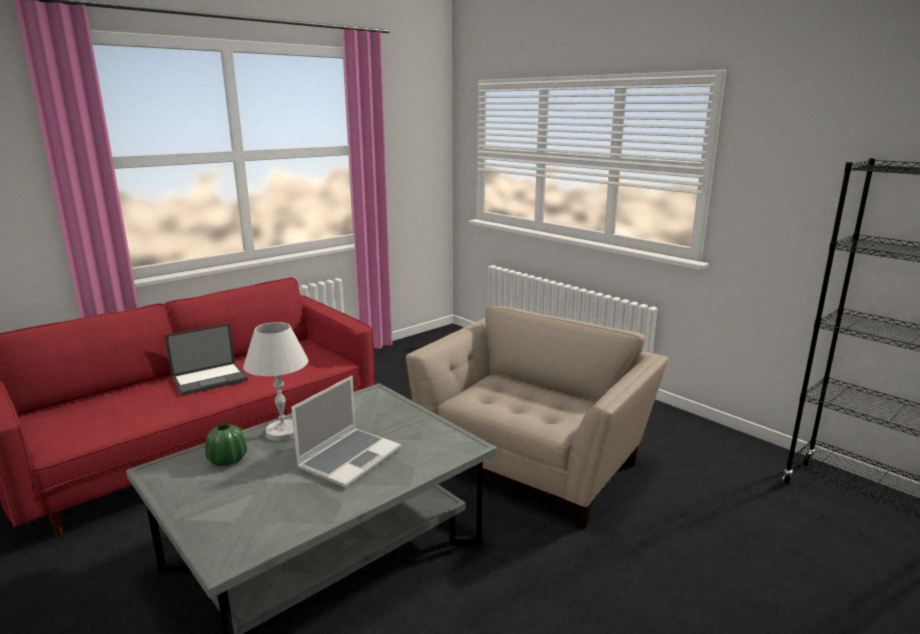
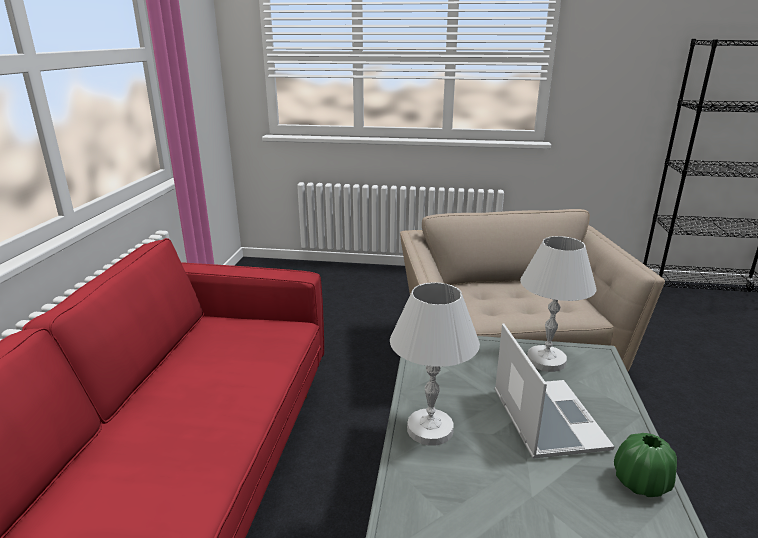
camera: 40 degrees left, 5 degrees up
laptop [165,323,248,396] -> none
green vase [205,424,247,466] -> green vase moved to [614,433,677,497]
none -> white table lamp [520,236,596,372]

